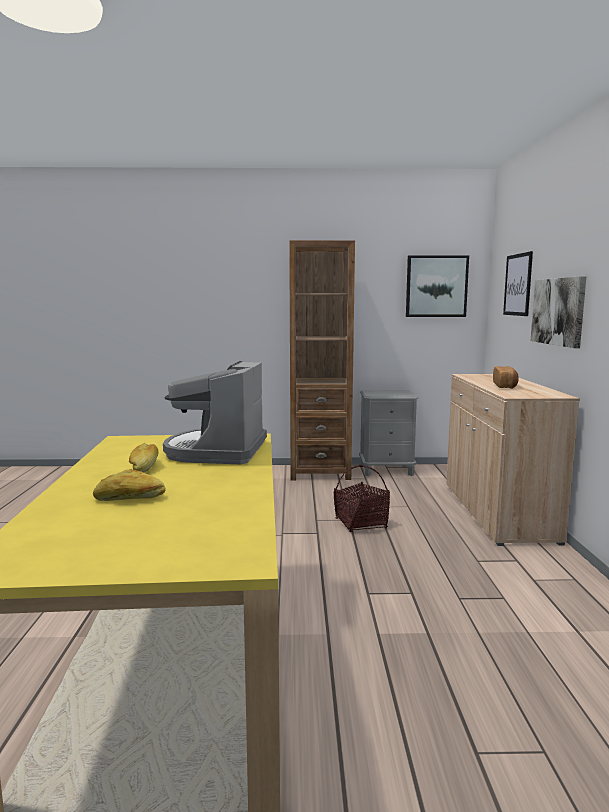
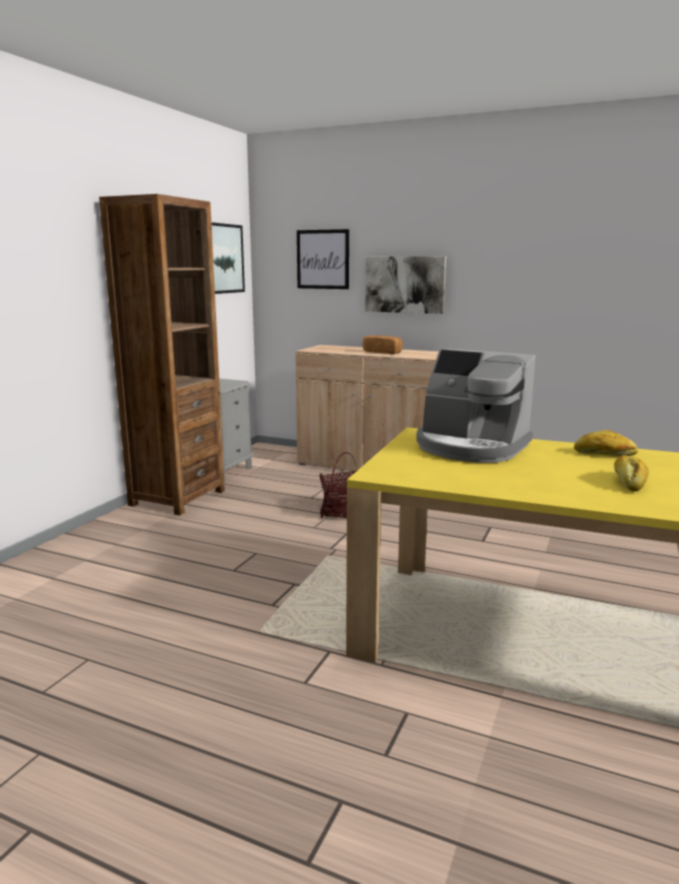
camera: 65 degrees left, 5 degrees up
bread [129,443,159,472] -> bread moved to [574,430,638,456]

